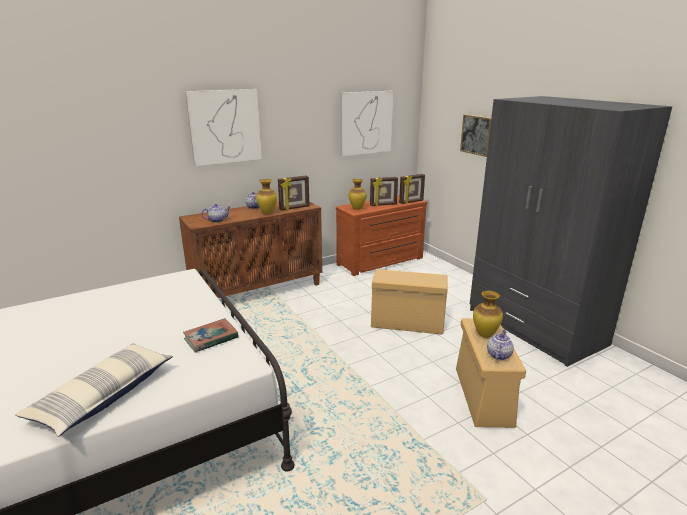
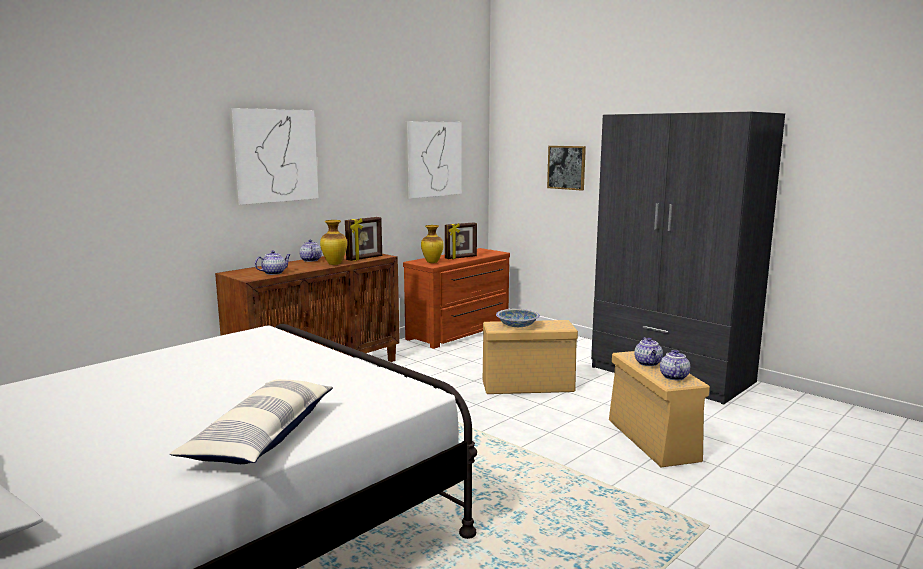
camera: 15 degrees left, 10 degrees down
book [183,318,239,353] -> none
picture frame [399,174,425,204] -> none
vase [473,290,503,338] -> teapot [634,337,663,366]
none -> bowl [496,309,540,327]

